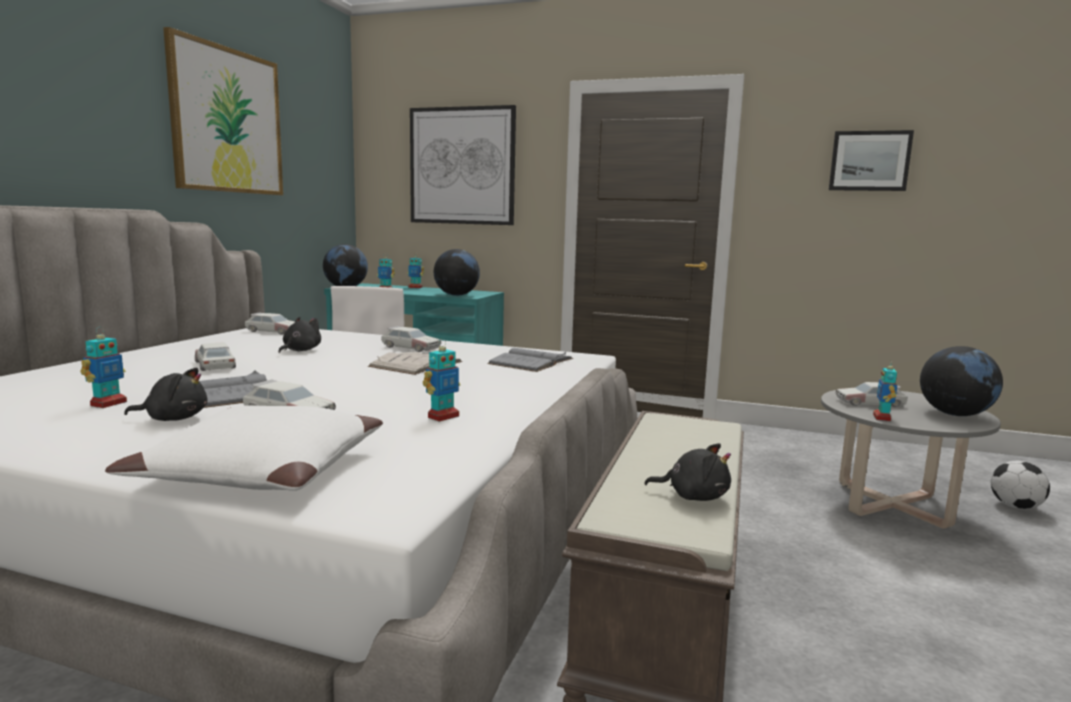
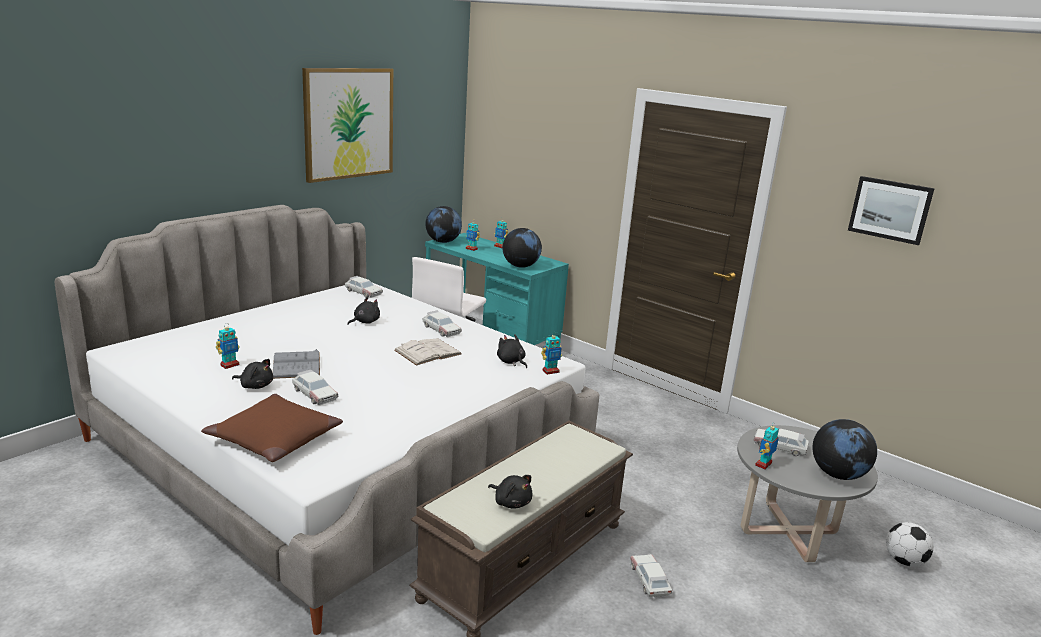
camera: 20 degrees right, 10 degrees up
white pillow [105,405,383,491] -> brown pillow [201,394,343,462]
toy car [195,343,236,371] -> toy car moved to [630,554,672,599]
picture [410,105,516,225] -> none
toy robot [423,338,460,422] -> toy robot moved to [541,332,562,375]
grey book [487,348,573,372] -> black plush toy [497,334,527,368]

